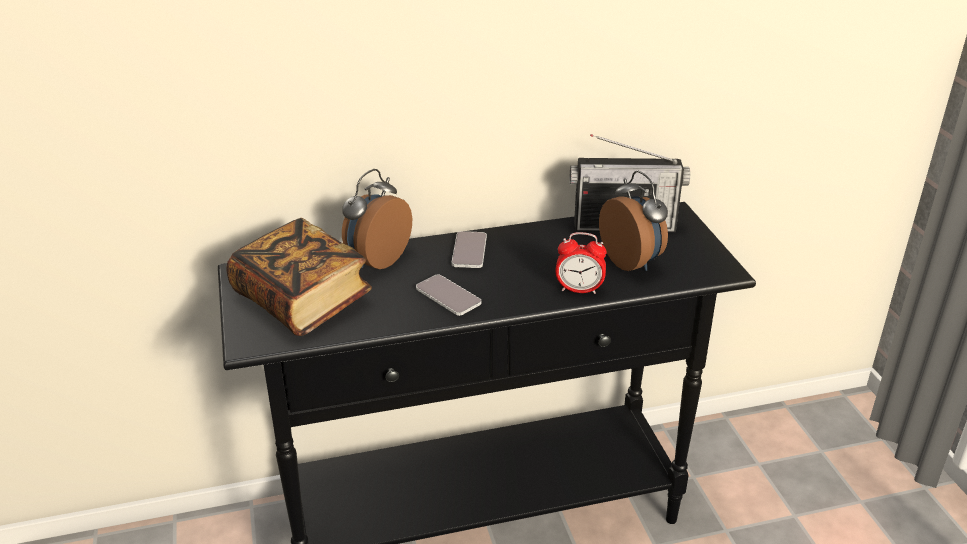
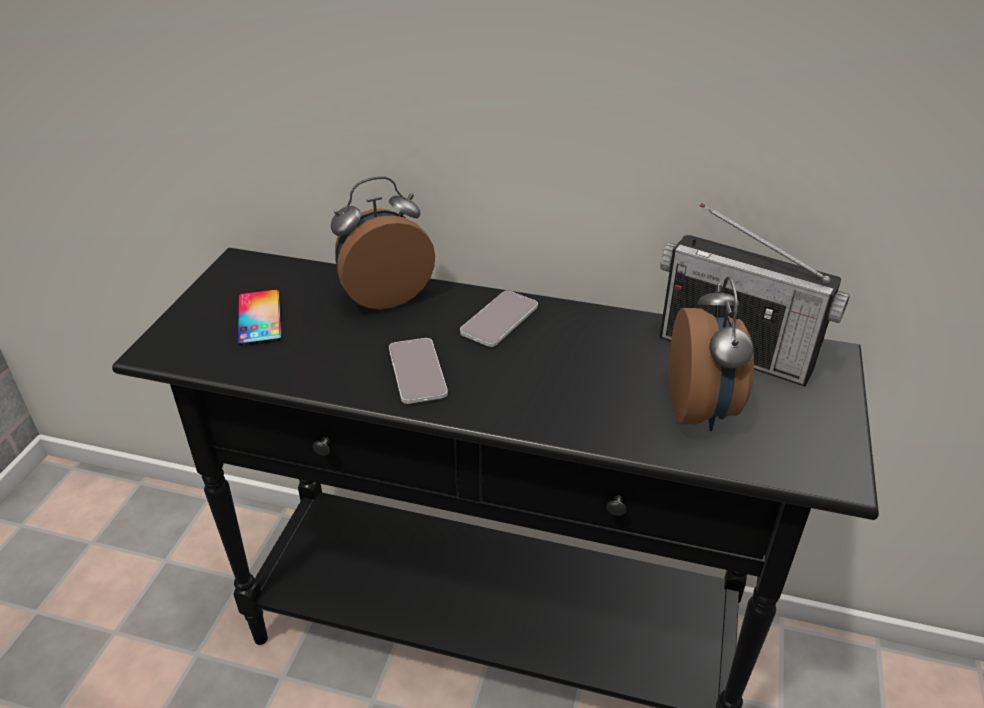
camera: 30 degrees right, 5 degrees up
book [226,218,372,336] -> phone [238,290,282,346]
alarm clock [555,232,607,294] -> none

